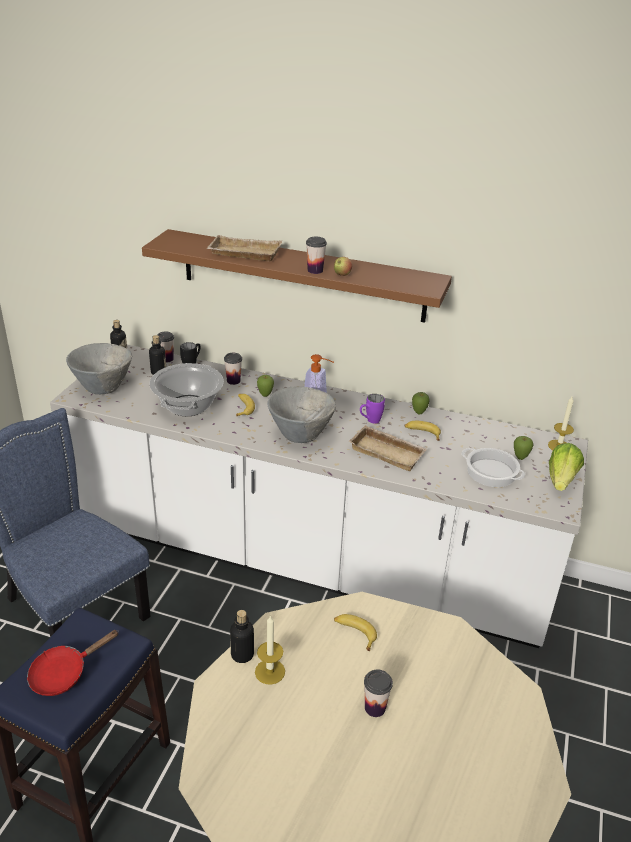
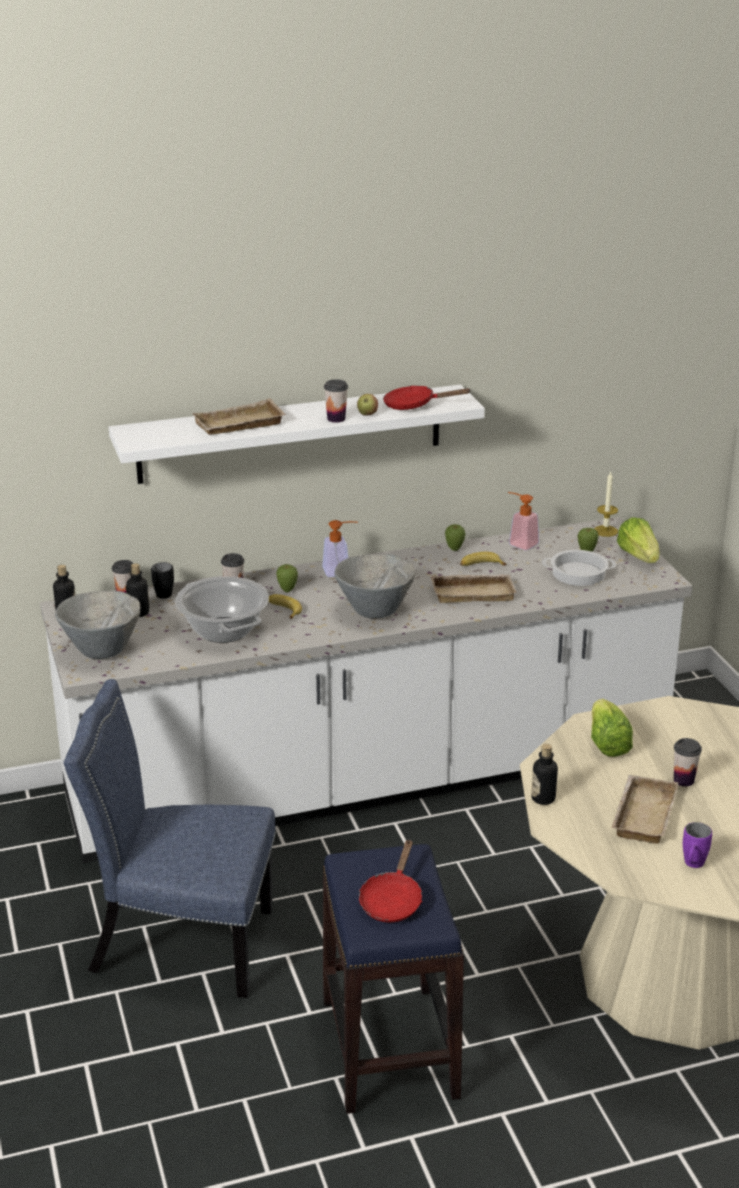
camera: 35 degrees left, 5 degrees down
brown shelf [142,229,452,323] -> white shelf [109,385,485,484]
candle [255,615,285,685] -> none
banana [334,614,377,651] -> lettuce [591,699,633,757]
purple mug [360,394,385,423] -> purple mug moved to [683,822,712,868]
none -> red frying pan [383,386,471,410]
none -> soap dispenser [508,492,539,550]
none -> beige tray [612,775,678,844]

